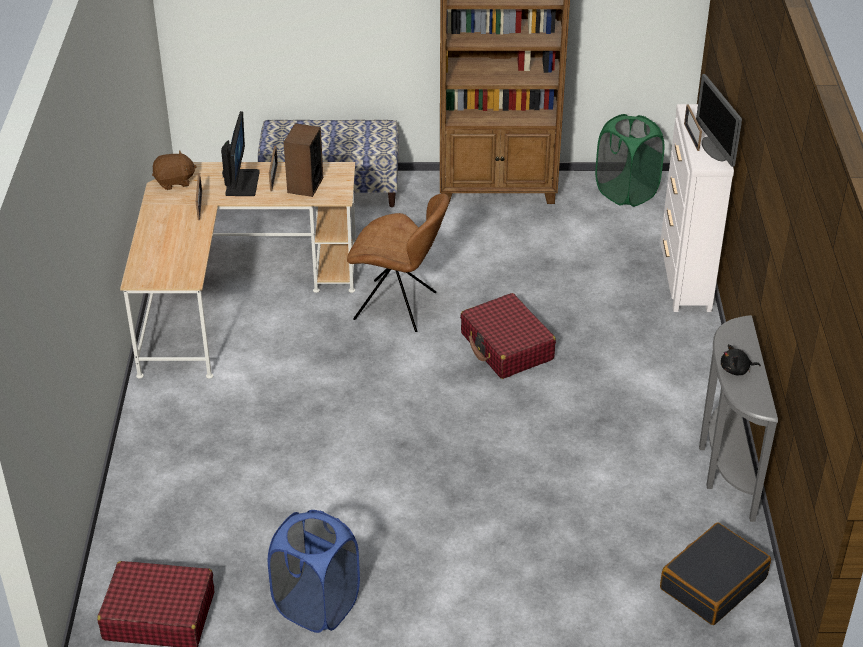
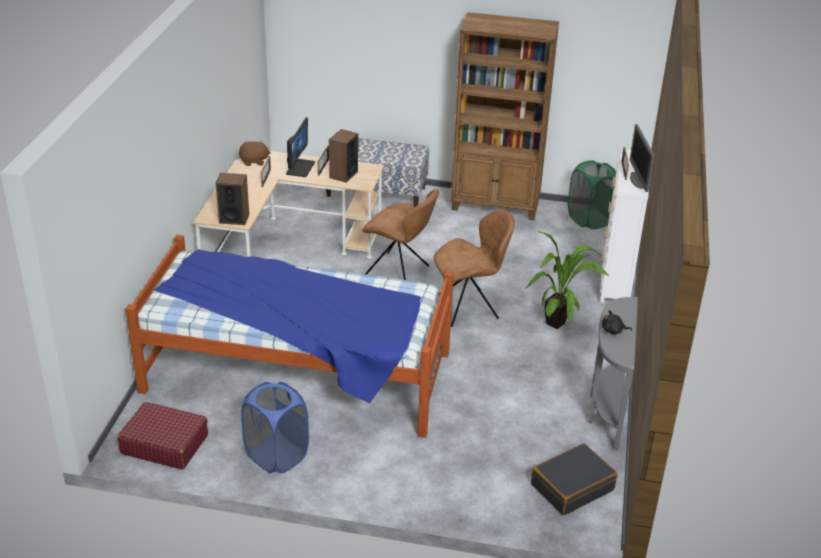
camera: 10 degrees right, 5 degrees down
red suitcase [460,293,556,379] -> brown chair [434,210,515,327]
none -> bed [126,235,454,438]
none -> speaker [216,173,249,225]
none -> potted plant [525,231,609,329]

